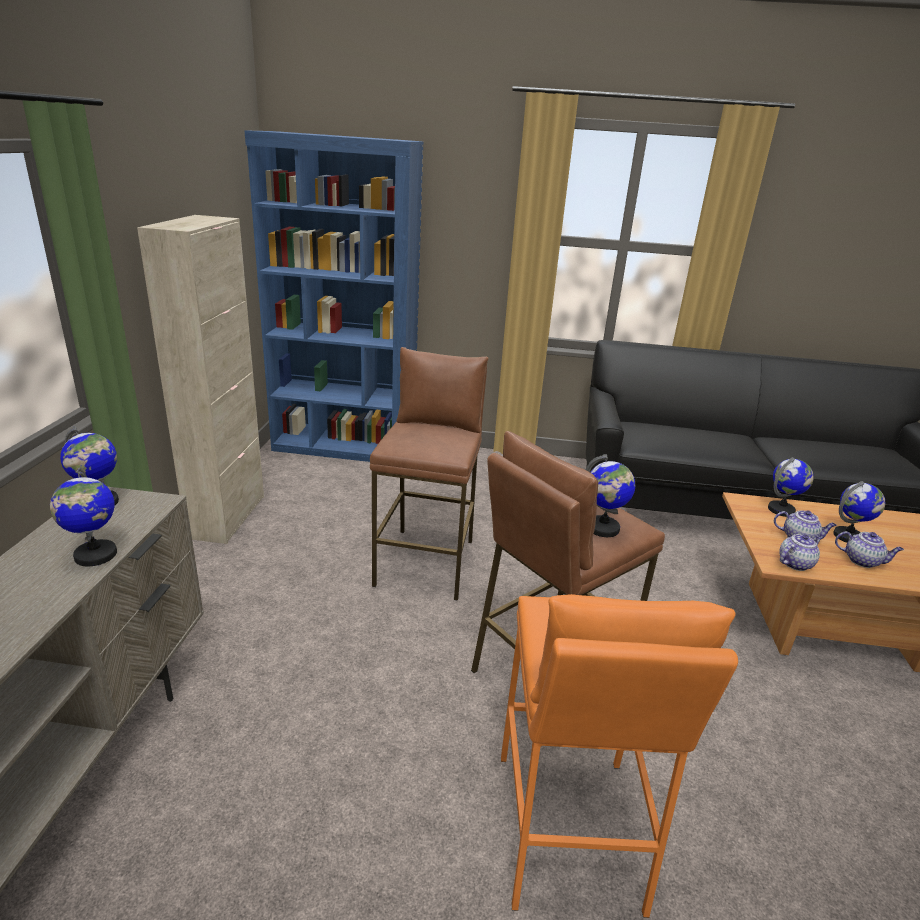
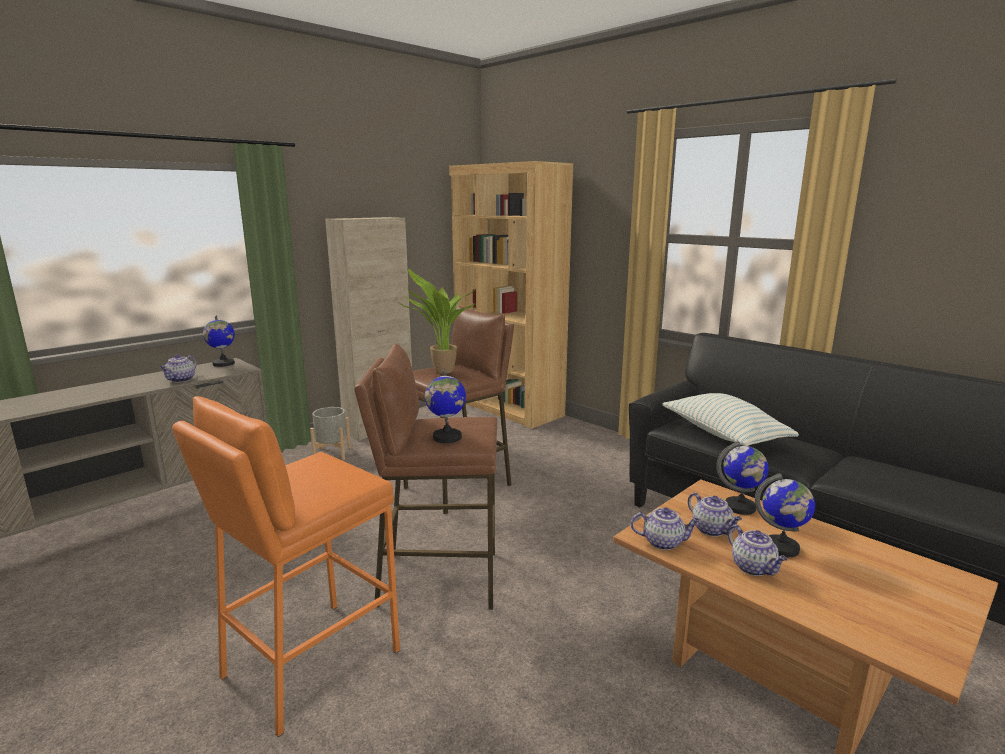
camera: 40 degrees right, 10 degrees down
globe [50,468,117,566] -> teapot [160,354,197,382]
blue bookcase [245,130,423,462] -> brown bookcase [449,161,573,429]
none -> grey planter [310,407,351,460]
none -> potted plant [400,269,477,374]
none -> pillow [662,393,799,446]

